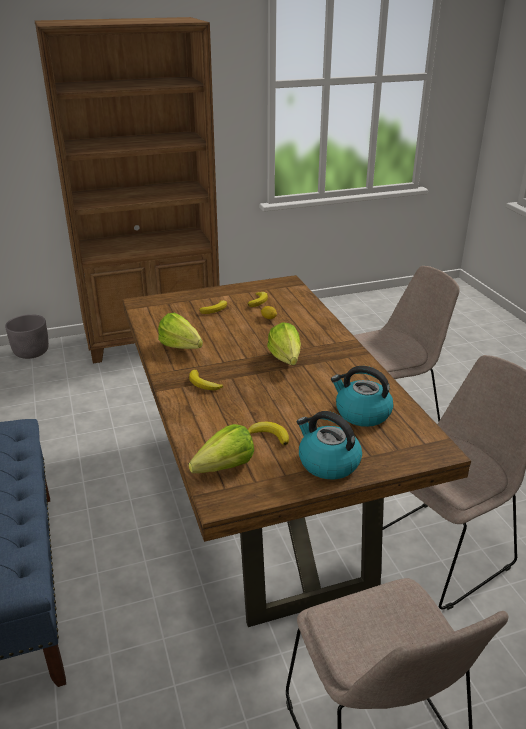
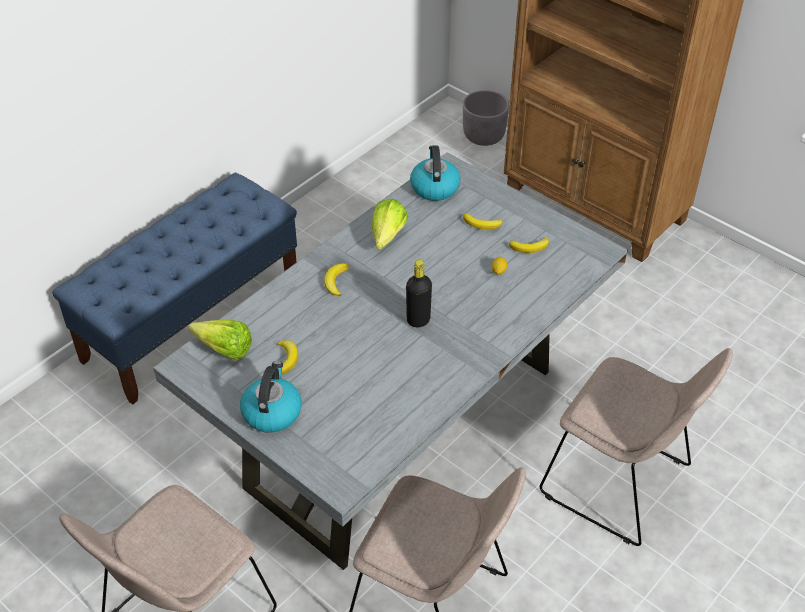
camera: 60 degrees right, 15 degrees up
brown dining table [123,275,471,627] -> grey dining table [153,152,628,570]
lettuce [267,322,301,365] -> black bottle [406,260,432,327]
kettle [331,366,394,427] -> kettle moved to [410,145,460,201]

